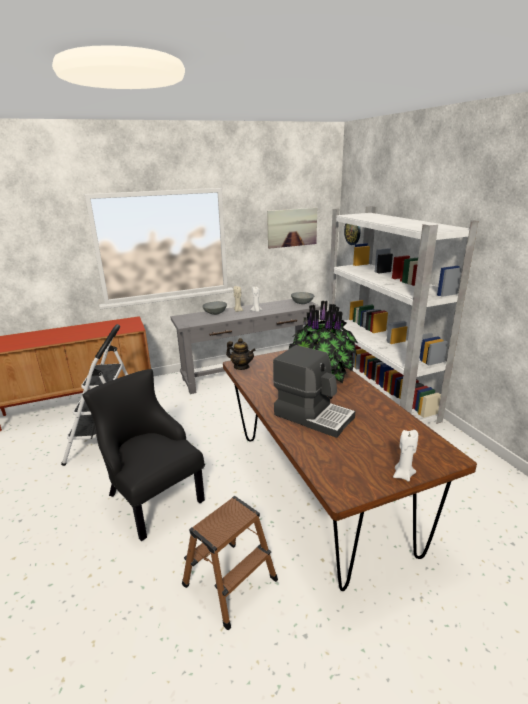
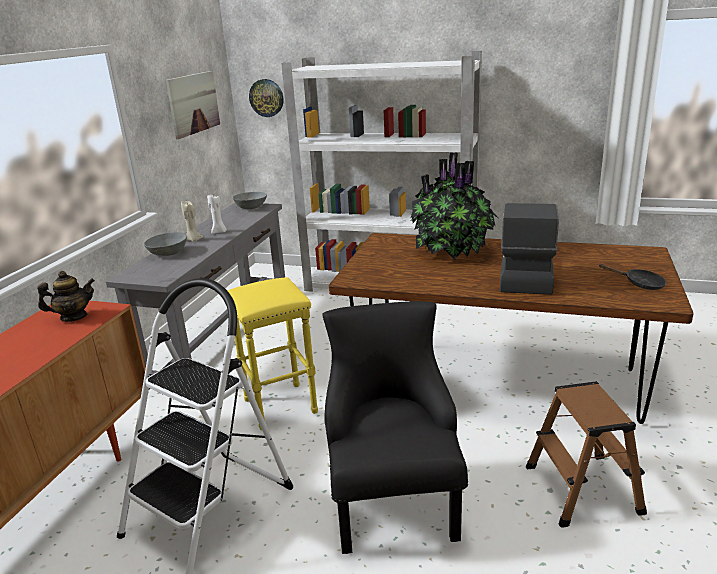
camera: 50 degrees left, 0 degrees up
black chair [83,369,205,541] -> black chair turned 90 degrees clockwise [322,301,468,554]
teapot [226,338,256,370] -> teapot moved to [37,271,95,322]
coffee machine [273,345,355,438] -> coffee machine turned 60 degrees counterclockwise [500,203,559,295]
white candle [393,430,418,481] -> none
none -> yellow stool [227,277,318,430]
none -> black frying pan [599,264,666,290]

